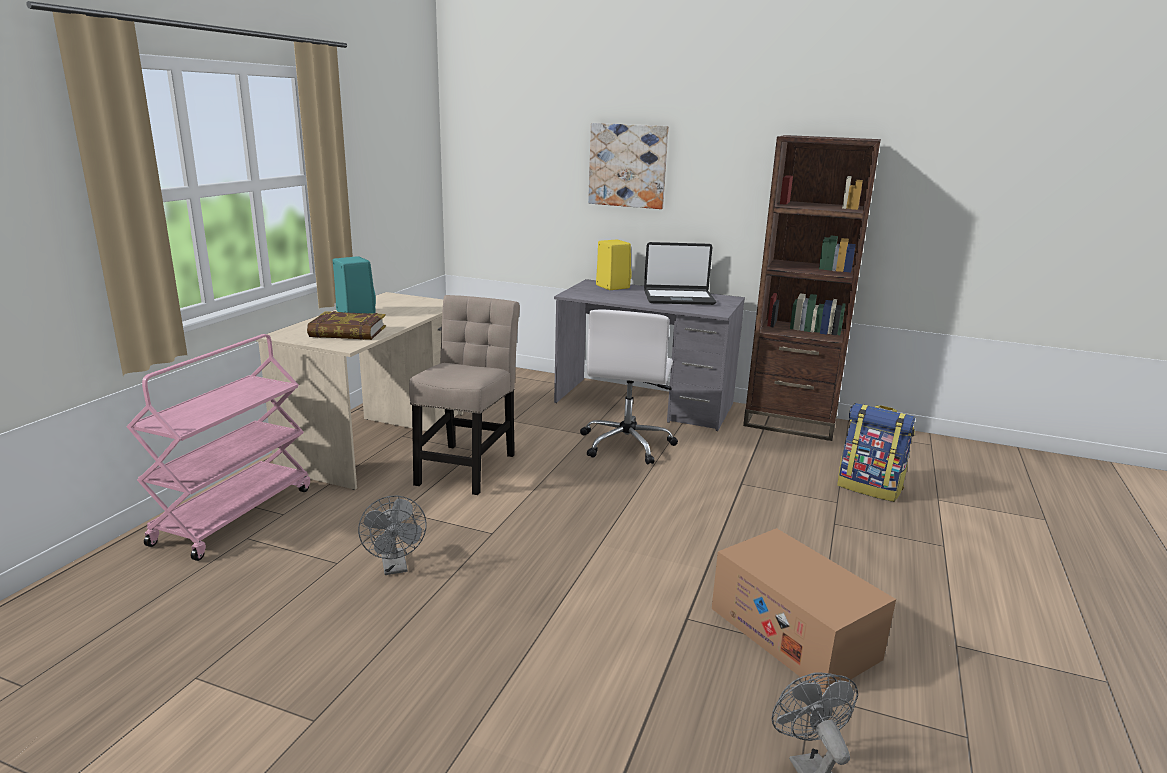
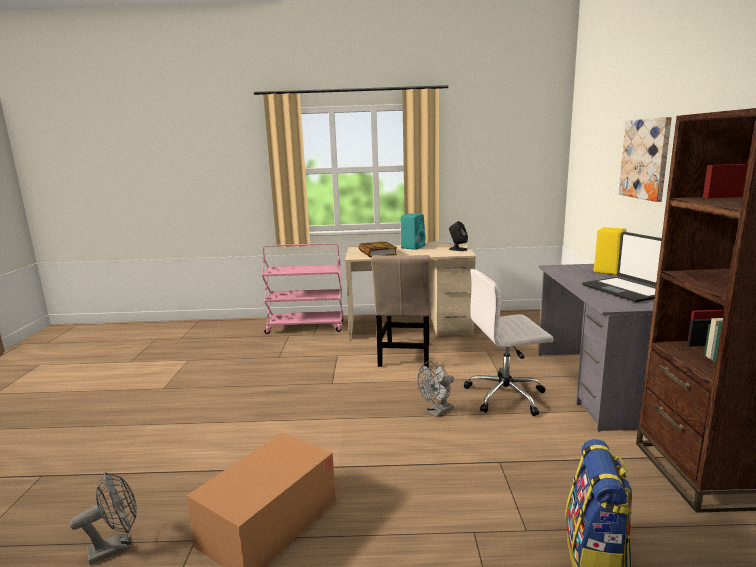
camera: 70 degrees right, 5 degrees down
grey fan [358,496,427,575] -> grey fan moved to [418,361,454,417]
beige chair [409,295,520,495] -> beige chair turned 105 degrees clockwise [371,255,432,368]
none -> black speaker [449,221,468,251]

